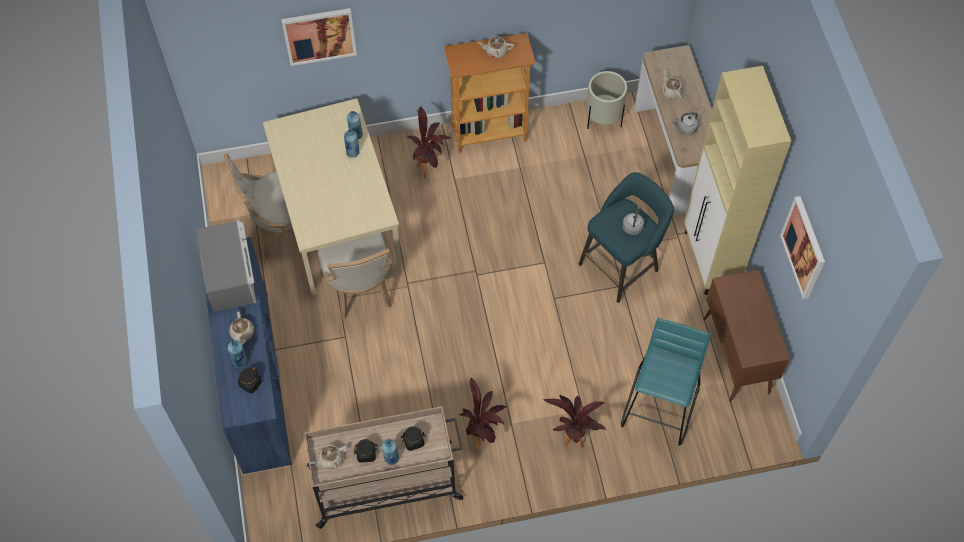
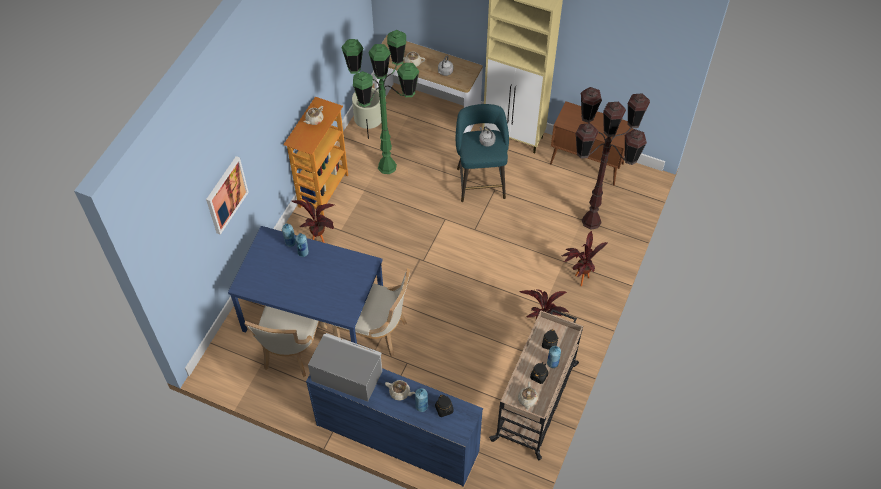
camera: 55 degrees left, 5 degrees down
beige dining table [263,98,402,295] -> blue dining table [228,226,383,345]
turquoise stool [621,318,711,446] -> brown floor lamp [576,87,650,230]
picture [780,196,825,299] -> none
none -> green floor lamp [341,30,419,174]

